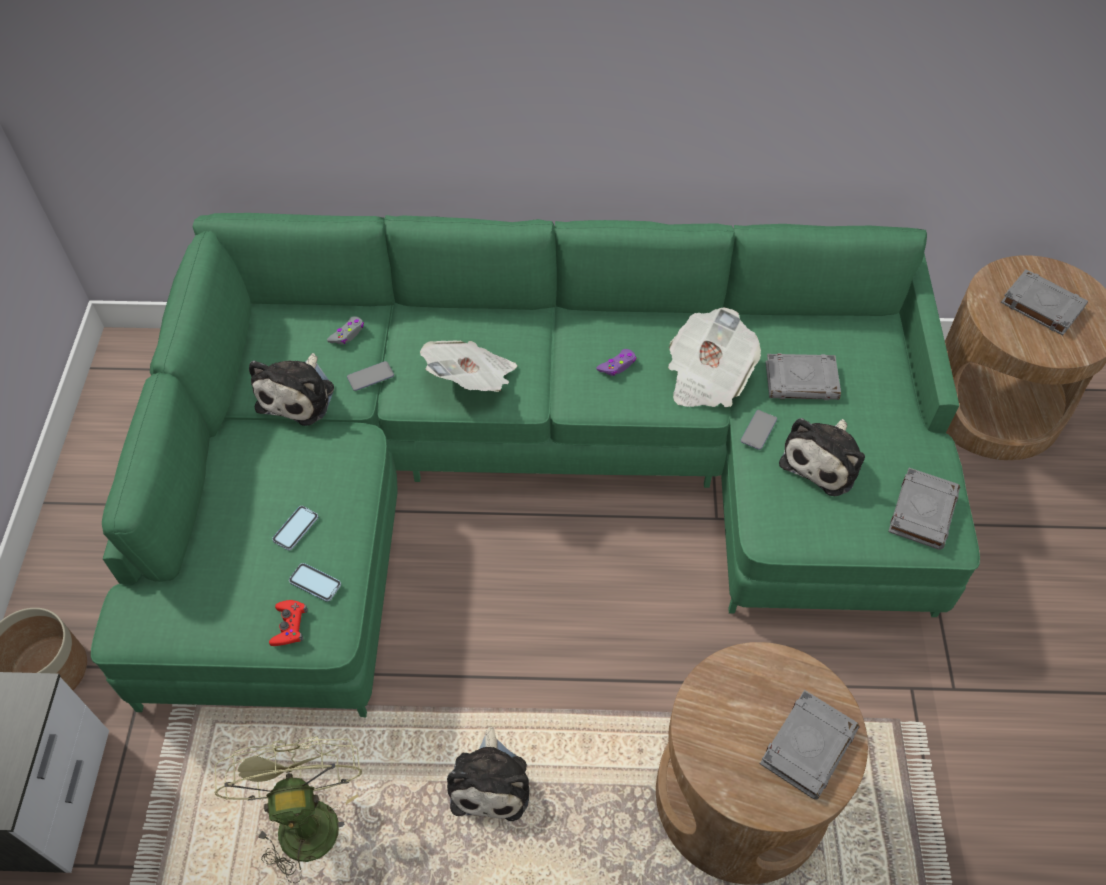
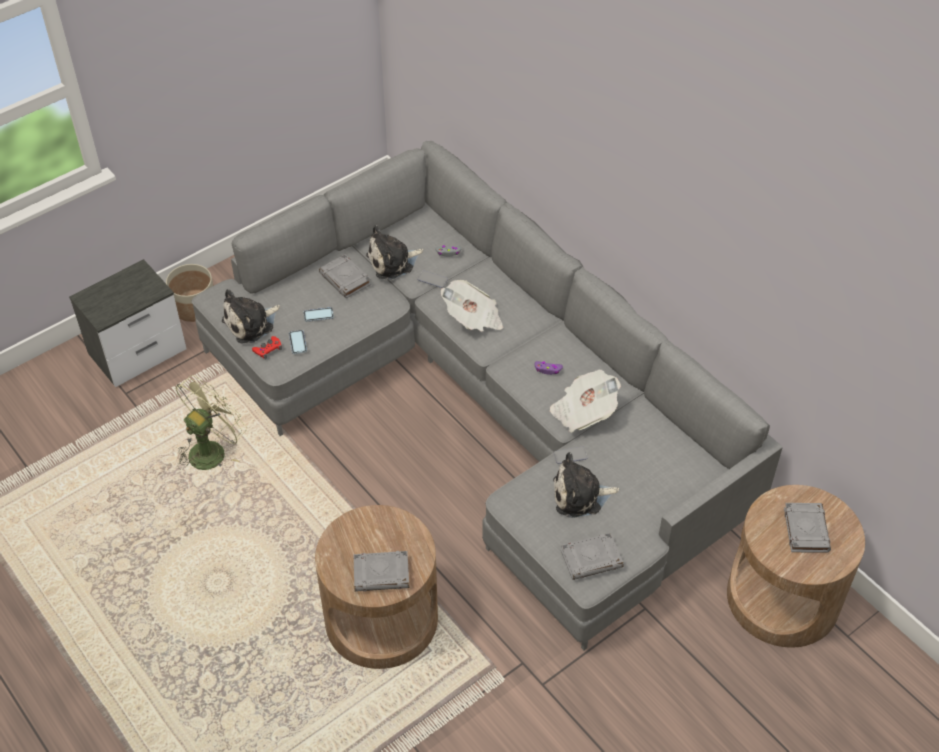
camera: 50 degrees right, 5 degrees down
green sofa [91,213,980,718] -> grey sofa [192,141,783,650]
plush toy [447,727,529,821] -> plush toy moved to [222,289,280,343]
grey book [765,353,841,400] -> grey book moved to [319,254,371,298]

